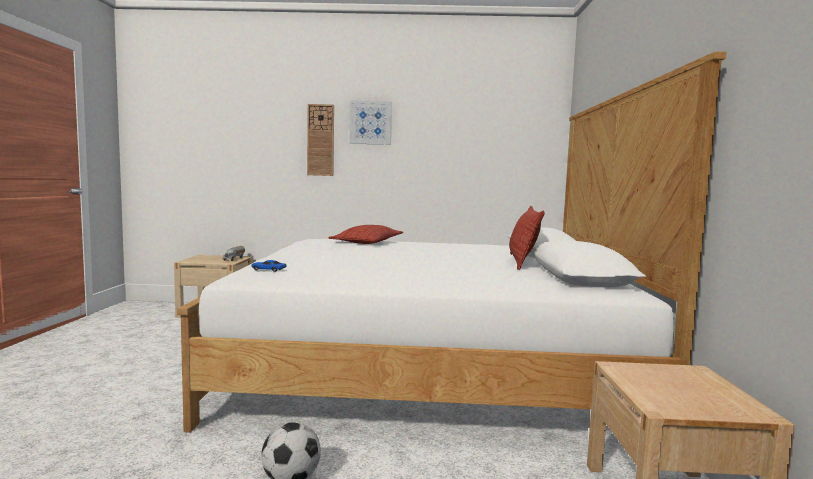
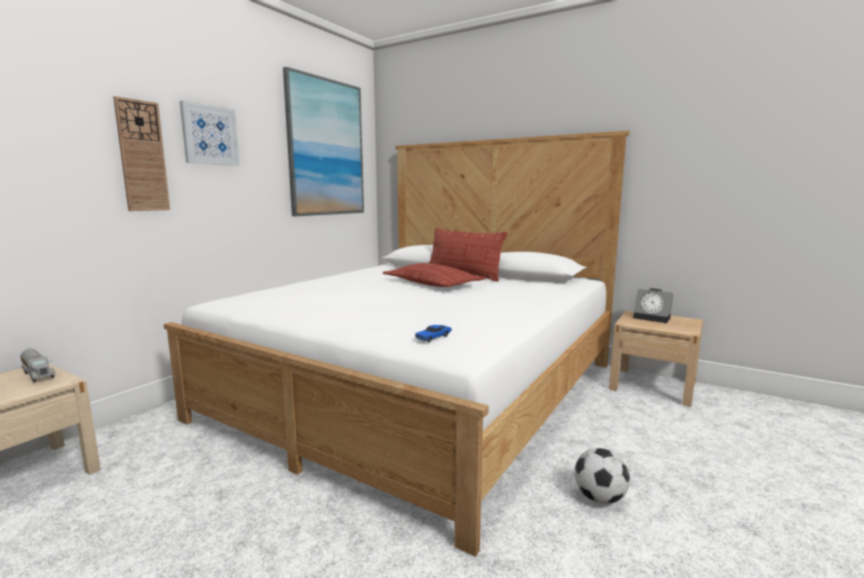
camera: 60 degrees left, 5 degrees up
pillow [329,225,403,244] -> pillow moved to [383,263,485,287]
none -> picture [283,67,364,216]
none -> alarm clock [633,288,673,323]

